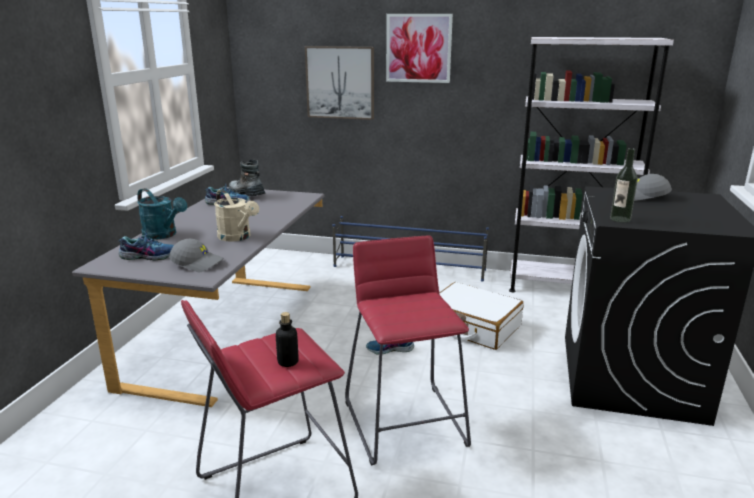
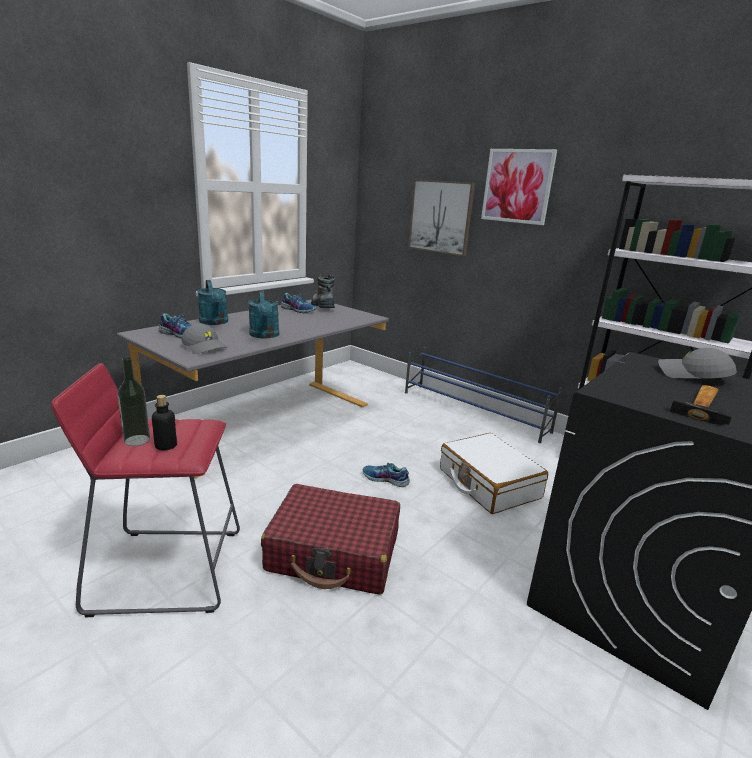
camera: 25 degrees right, 0 degrees up
beige watering can [214,189,259,242] -> turquoise watering can [248,290,279,338]
red stool [345,236,471,466] -> red suitcase [261,484,400,595]
bottle [610,148,638,223] -> bottle moved to [117,357,150,446]
none -> hammer [670,385,732,425]

